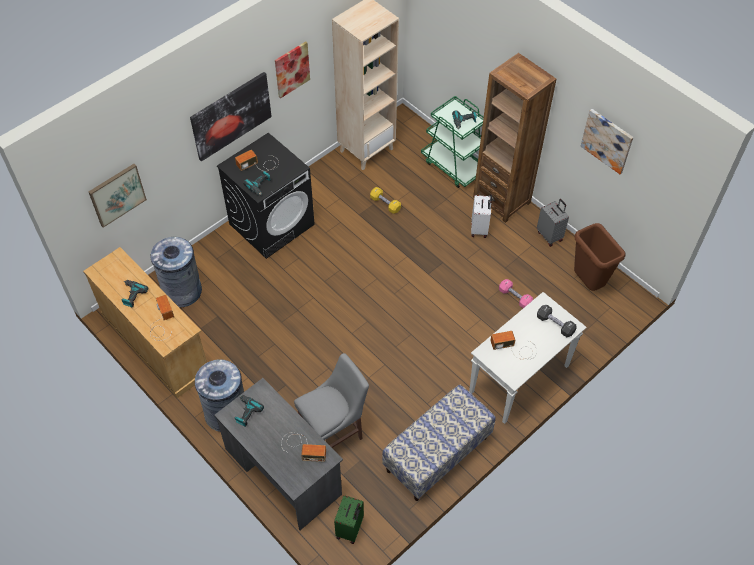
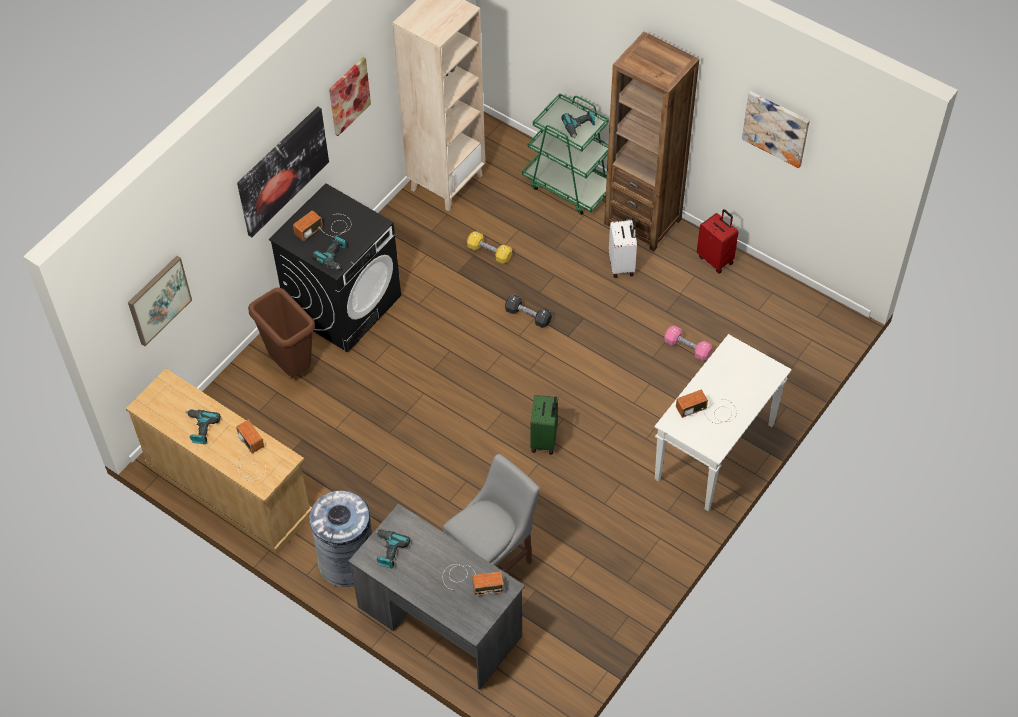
camera: 10 degrees left, 0 degrees up
grey trash can [151,237,202,308] -> none
green suitcase [334,495,364,544] -> green suitcase moved to [530,395,558,454]
bench [382,385,496,501] -> none
grey suitcase [537,199,569,247] -> red suitcase [697,209,739,274]
black dumbbell [537,305,577,337] -> black dumbbell moved to [505,295,552,328]
brown trash can [574,223,626,291] -> brown trash can moved to [248,287,315,377]

